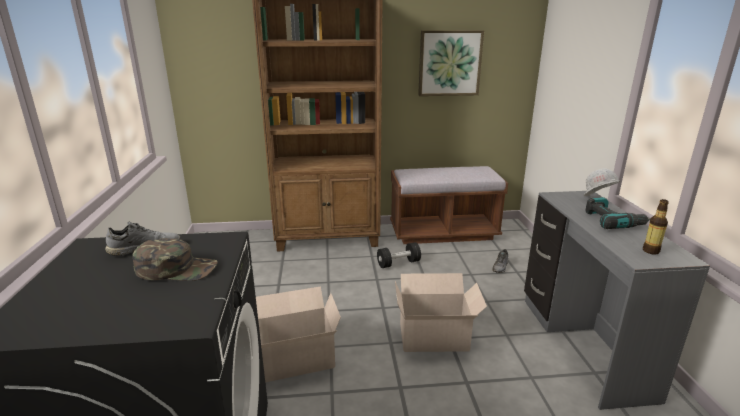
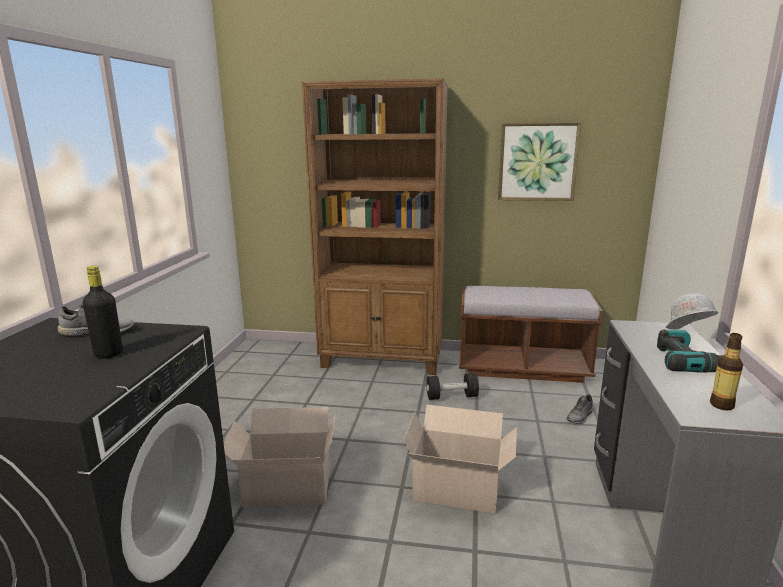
camera: 15 degrees right, 5 degrees down
green cap [132,238,218,281] -> black bottle [83,266,123,358]

